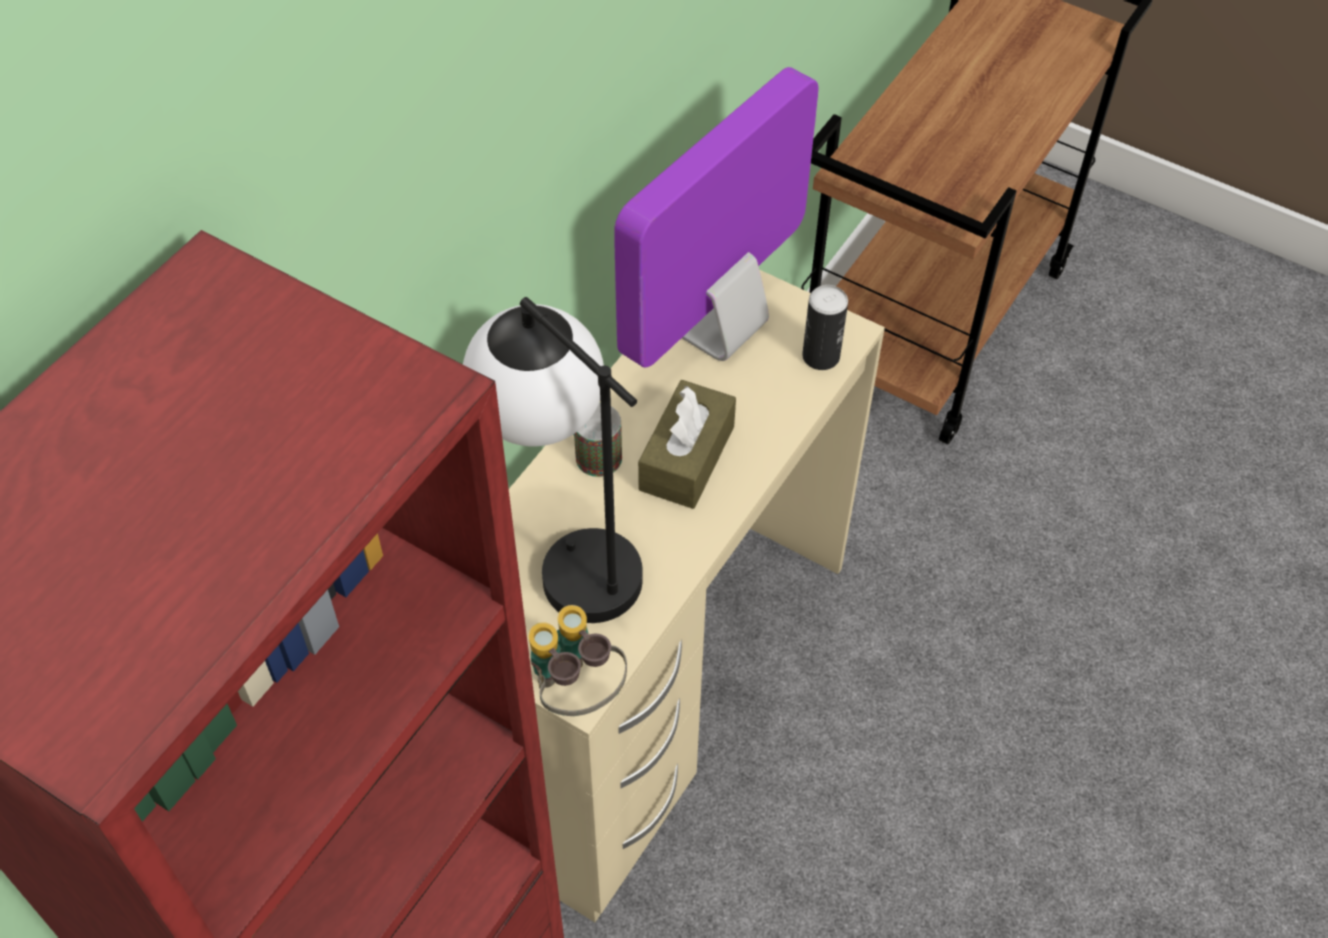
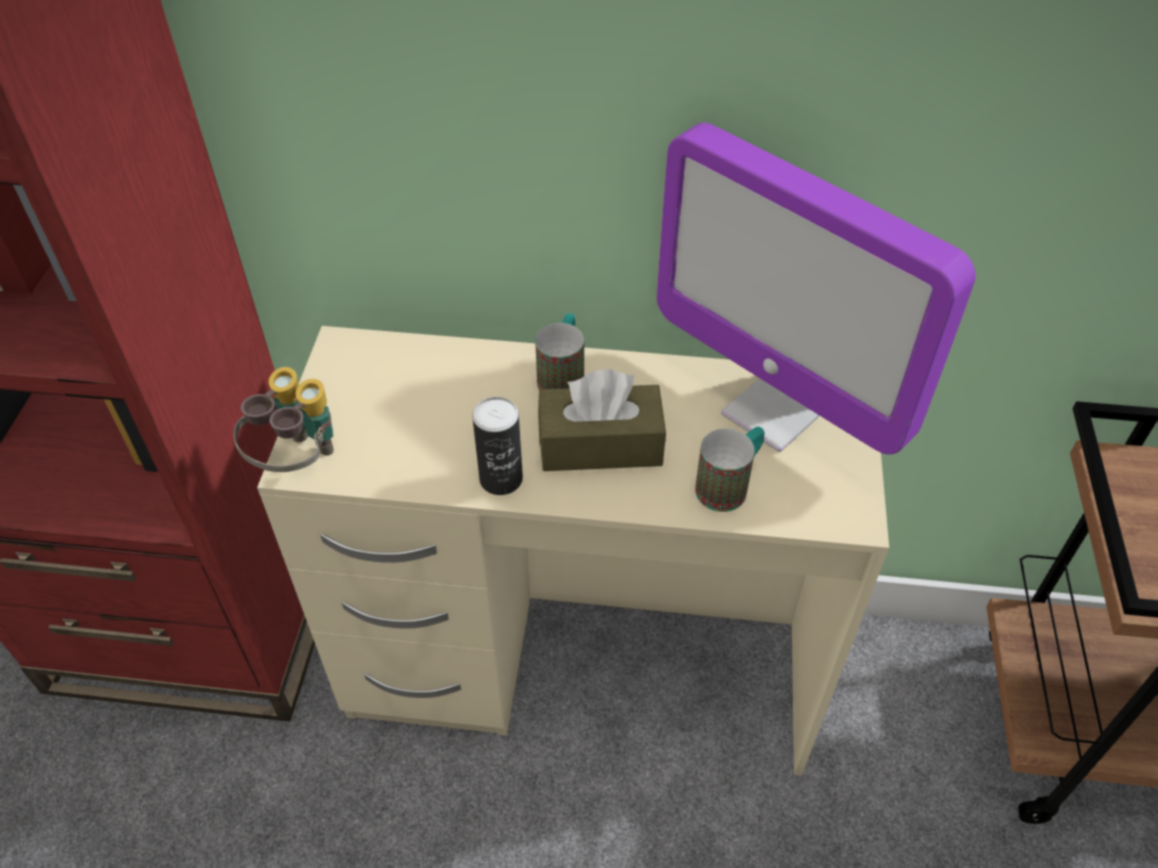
camera: 65 degrees right, 5 degrees down
table lamp [463,297,643,623] -> none
monitor [614,67,819,368] -> monitor turned 150 degrees counterclockwise [657,123,976,454]
can [802,285,848,370] -> can moved to [472,397,523,495]
none -> mug [695,427,765,512]

